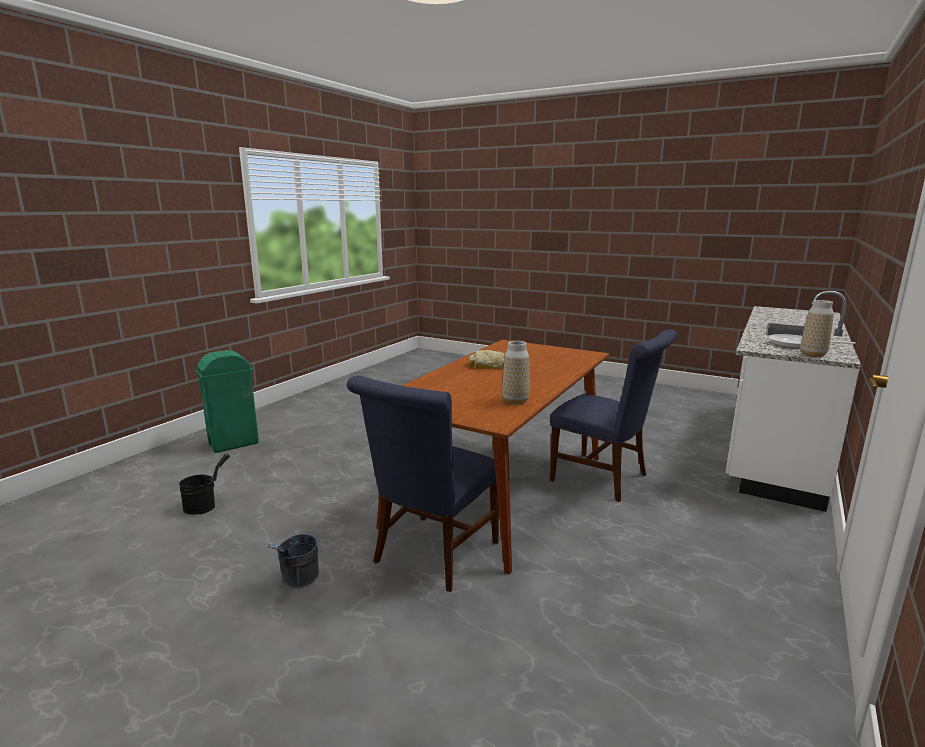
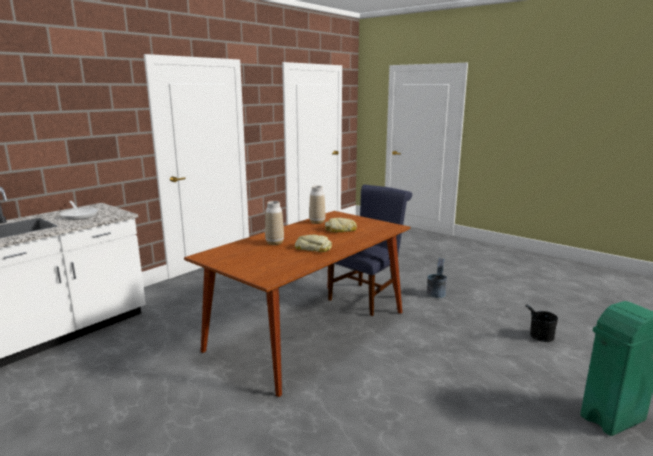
camera: 170 degrees left, 0 degrees up
blue chair [550,329,677,502] -> none
vase [800,300,834,357] -> vase moved to [265,201,284,245]
none -> bread [325,218,357,232]

